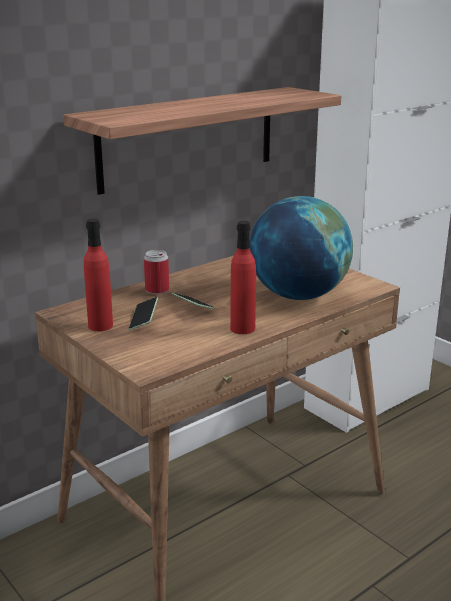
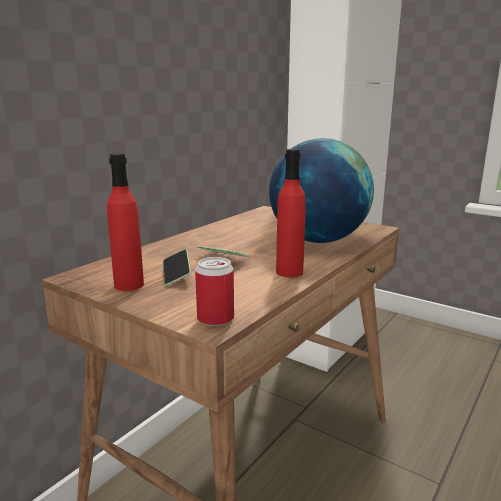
camera: 15 degrees left, 5 degrees down
shelf [63,87,341,195] -> none
can [144,250,169,294] -> can moved to [195,257,234,326]

